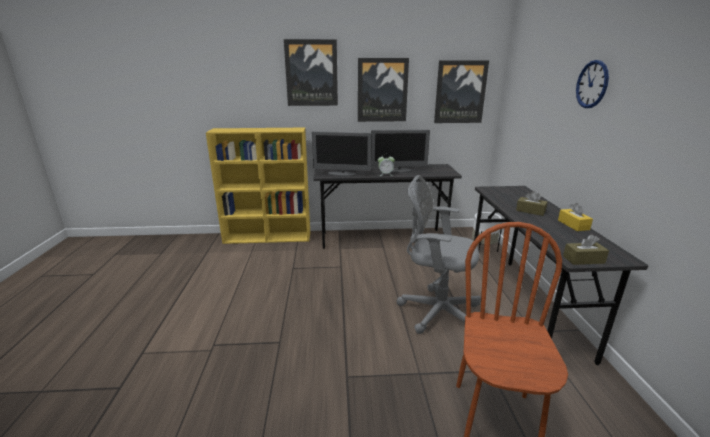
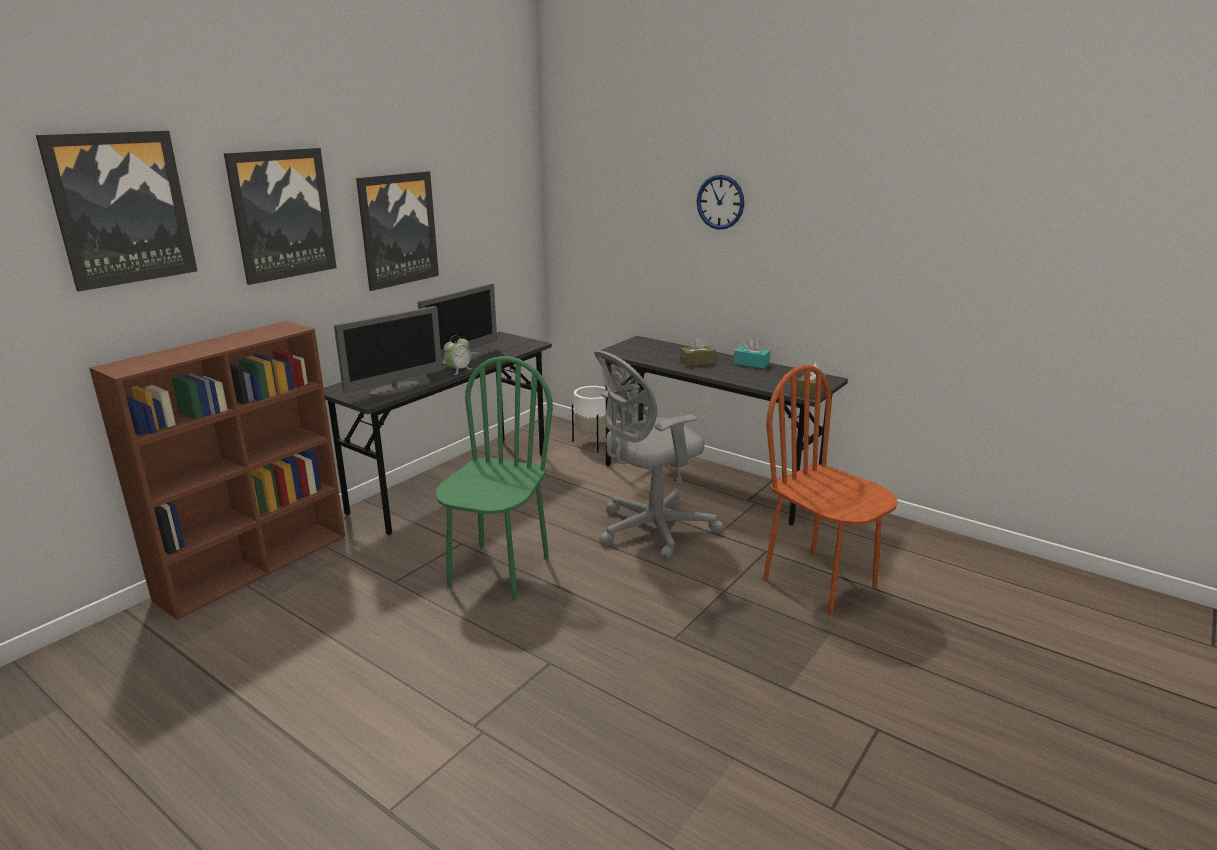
camera: 50 degrees left, 0 degrees up
yellow bookcase [206,128,310,244] -> brown bookcase [89,321,346,620]
picture [434,60,489,123] -> picture moved to [36,131,197,292]
yellow tissue box [558,203,593,231] -> turquoise tissue box [734,338,770,369]
none -> green chair [435,356,553,601]

